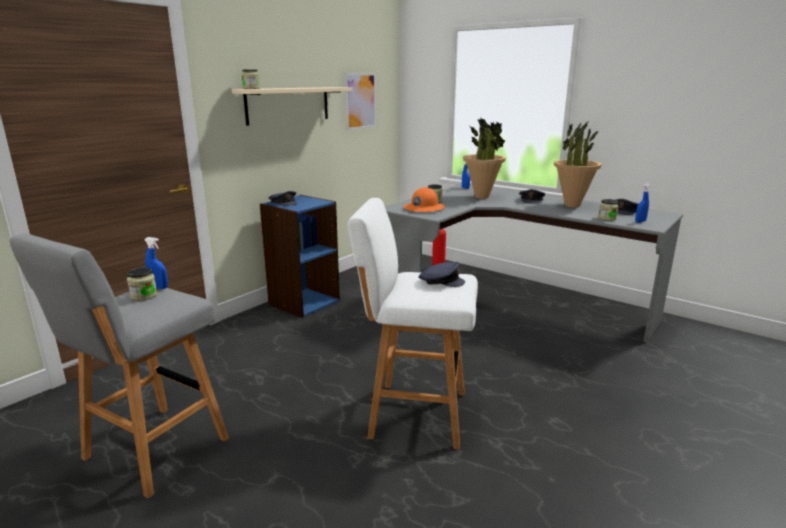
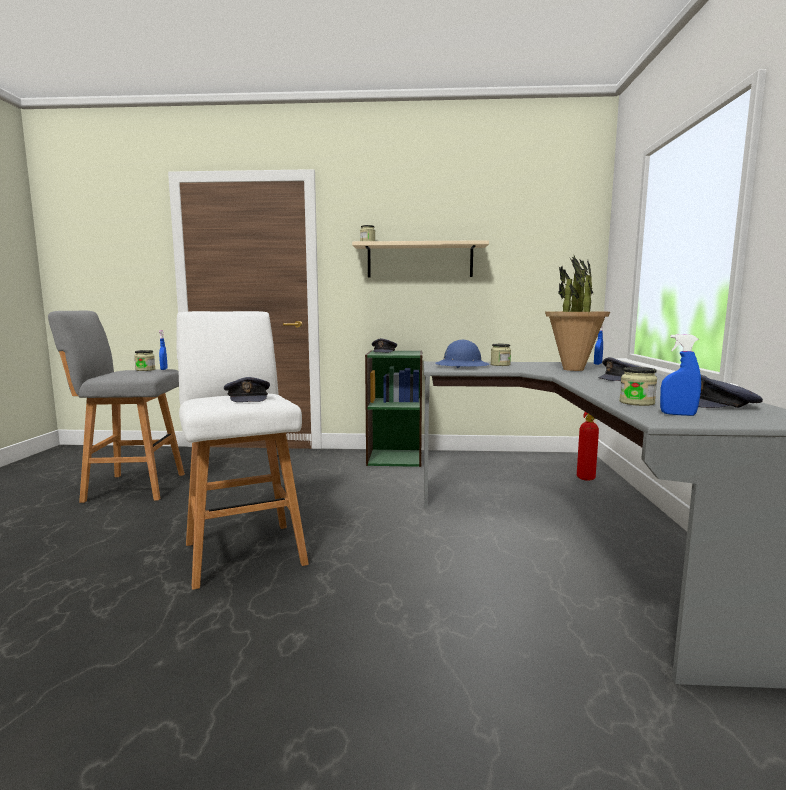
camera: 55 degrees right, 10 degrees down
blue bookcase [260,195,340,318] -> green bookcase [365,350,423,467]
picture [344,73,376,130] -> none
orange hard hat [404,187,445,212] -> blue hard hat [435,340,490,368]
potted plant [554,120,602,207] -> none

